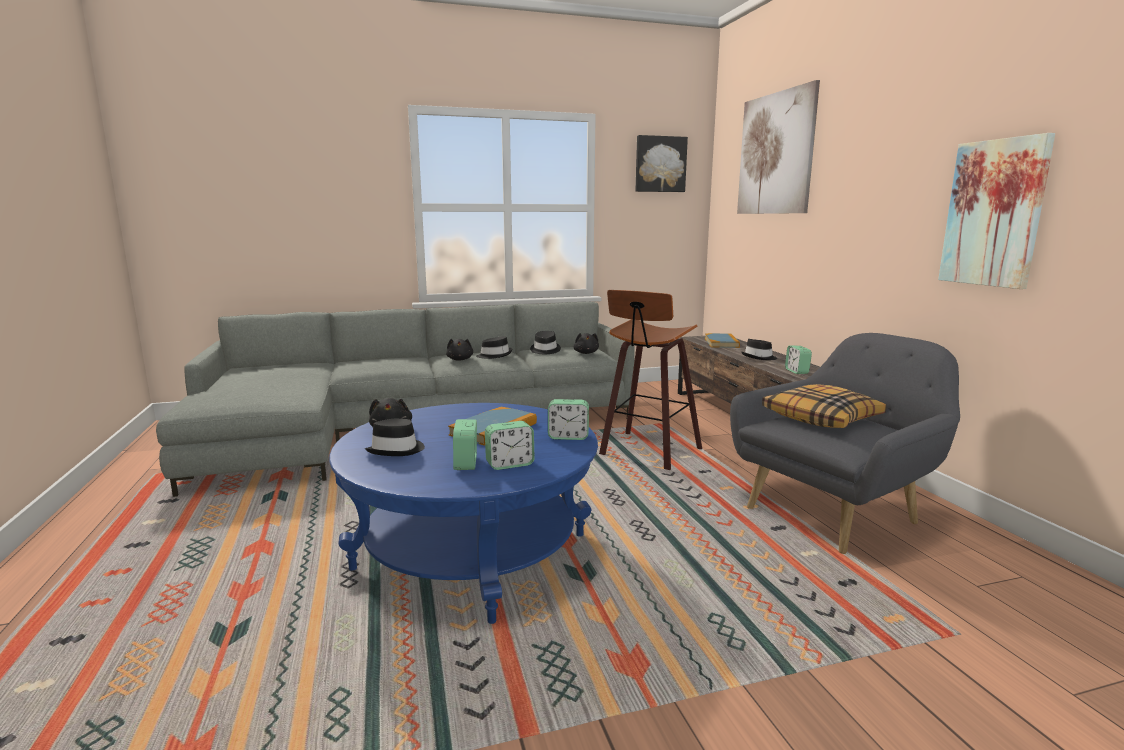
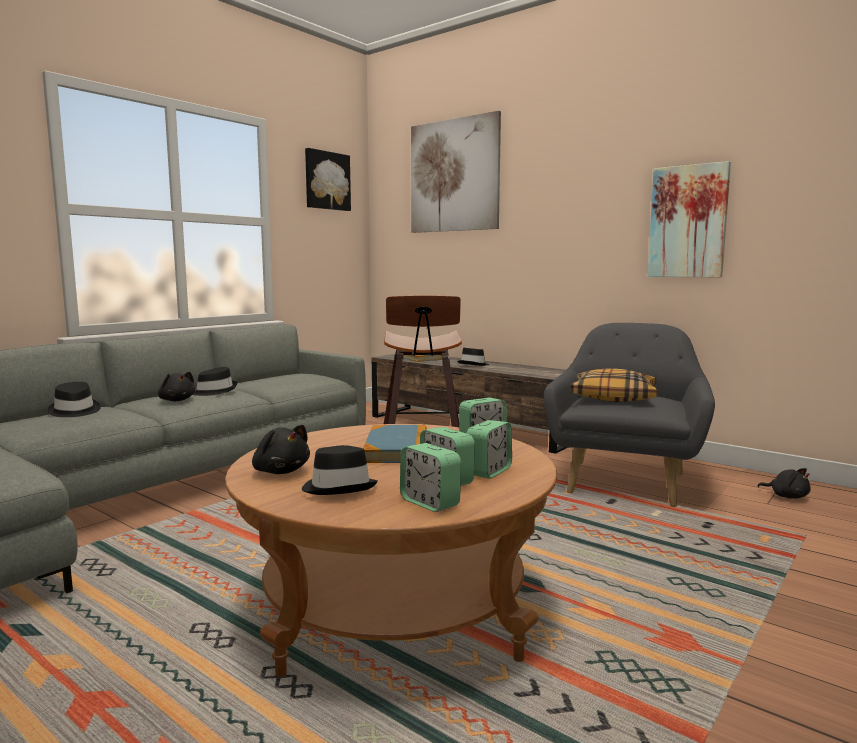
camera: 35 degrees left, 5 degrees down
blue coffee table [329,403,598,624] -> brown coffee table [225,424,557,677]
black hat [530,331,561,354] -> black hat moved to [48,382,101,417]
black plush toy [573,333,599,354] -> black plush toy moved to [757,468,810,499]
alarm clock [785,346,812,374] -> alarm clock moved to [400,443,461,512]

